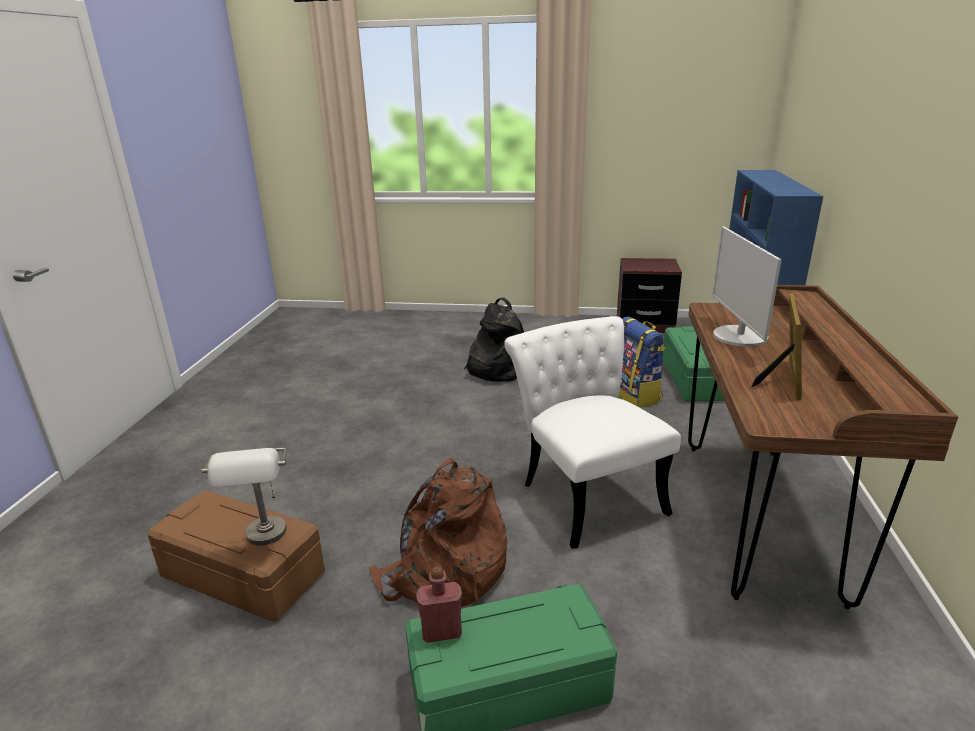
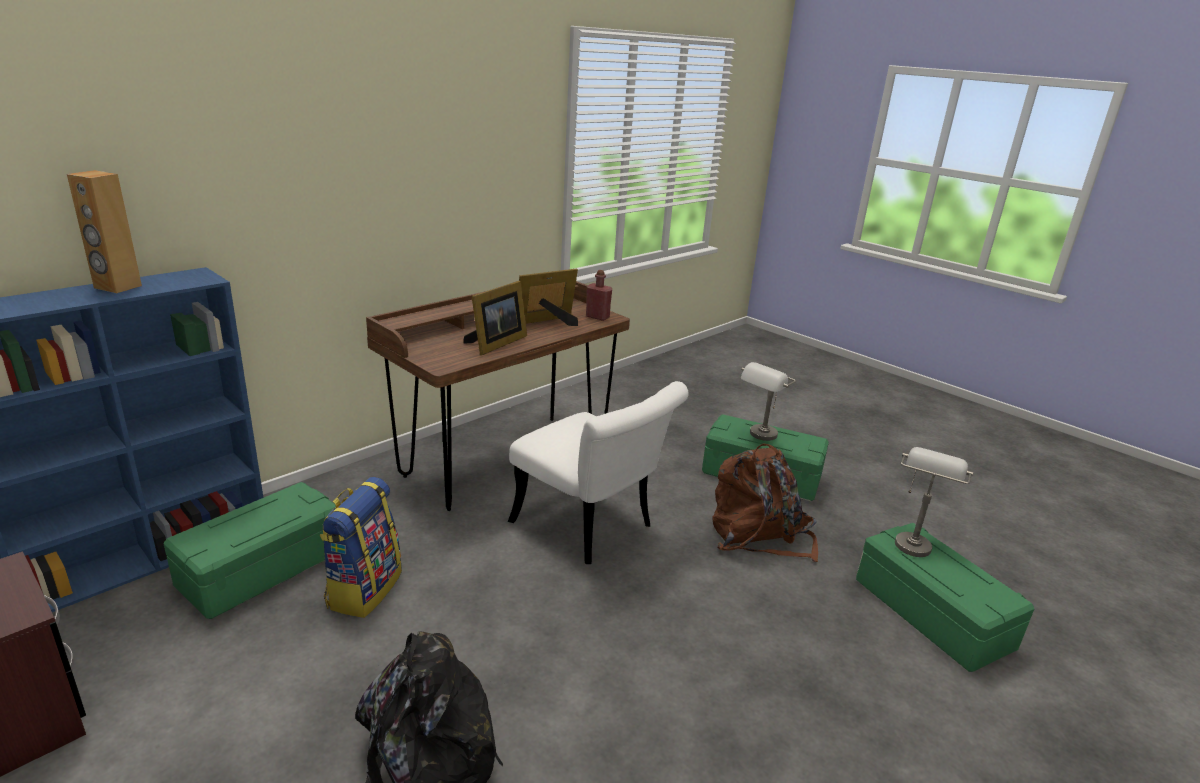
camera: 145 degrees left, 0 degrees up
brown storage box [147,490,325,622] -> green storage box [856,523,1034,672]
red bottle [416,566,462,643] -> red bottle moved to [586,270,612,321]
white chair [504,316,681,549] -> white chair turned 60 degrees counterclockwise [508,381,689,564]
monitor [712,226,782,347] -> picture frame [463,281,527,355]
none -> brown speaker [67,170,142,293]
none -> grey table lamp [741,362,796,441]

